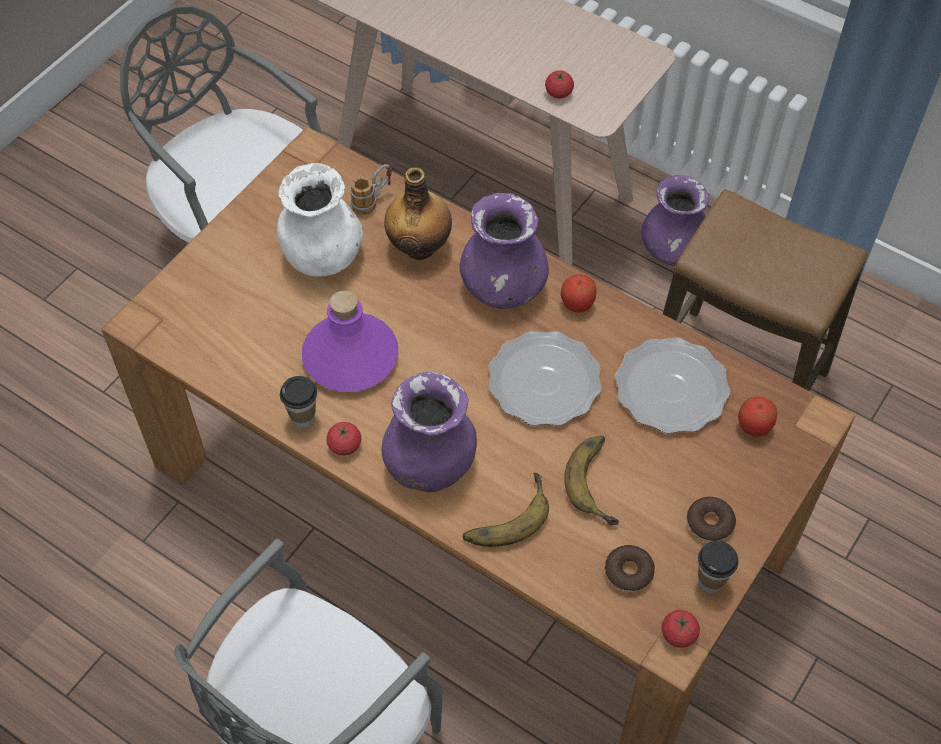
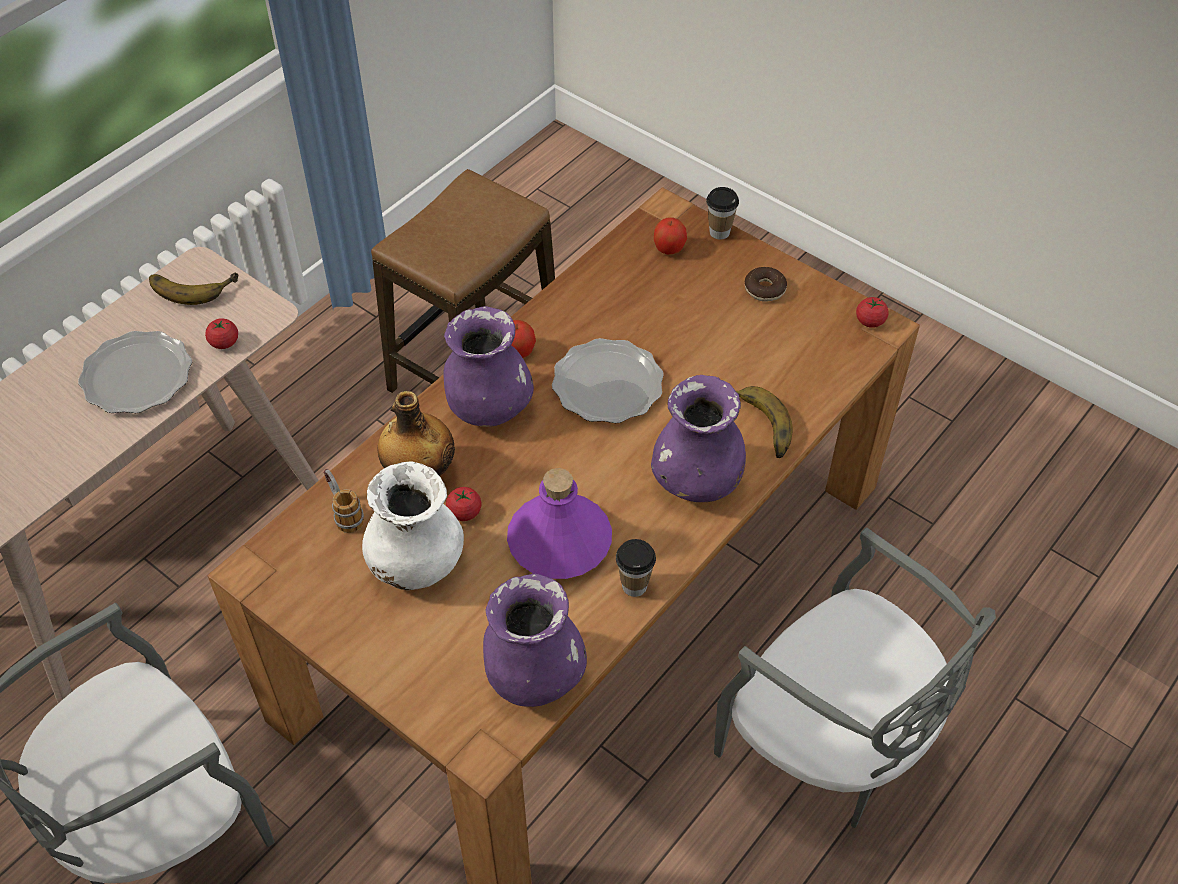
camera: 85 degrees left, 5 degrees down
tomato [327,422,361,455] -> tomato moved to [446,487,482,521]
banana [564,436,619,525] -> banana moved to [149,272,239,305]
donut [605,545,655,592] -> none
plate [615,337,730,434] -> plate moved to [78,331,192,413]
purple vase [641,175,709,266] -> purple vase moved to [483,574,587,707]
cup [698,541,738,593] -> cup moved to [706,187,739,240]

